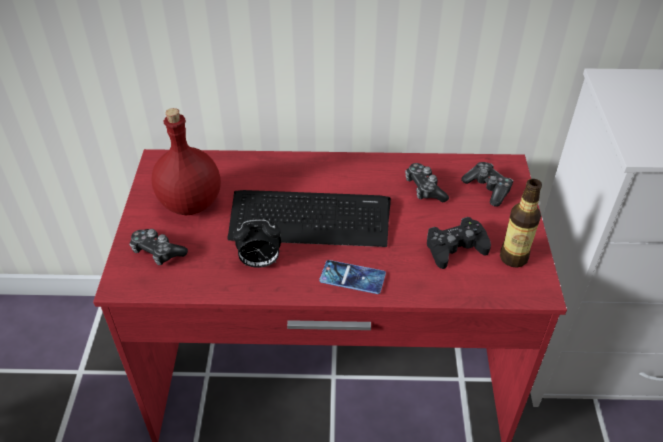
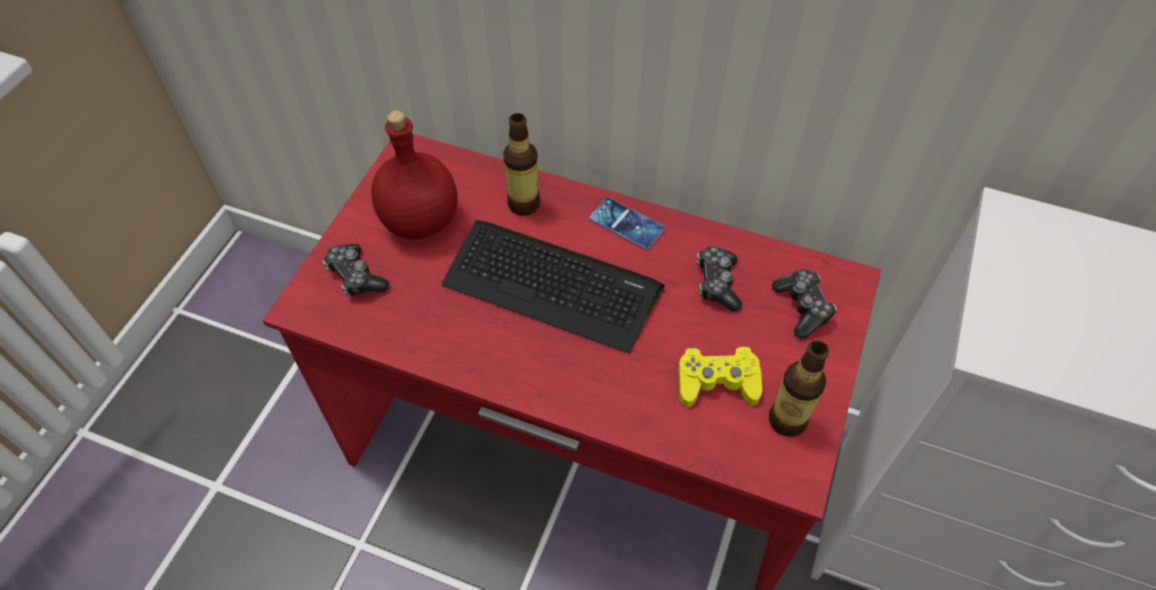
camera: 20 degrees right, 10 degrees up
alarm clock [232,220,281,268] -> none
phone [319,260,386,294] -> phone moved to [589,198,665,249]
black game controller [427,217,491,269] -> yellow game controller [678,346,763,407]
none -> bottle [503,113,540,216]

